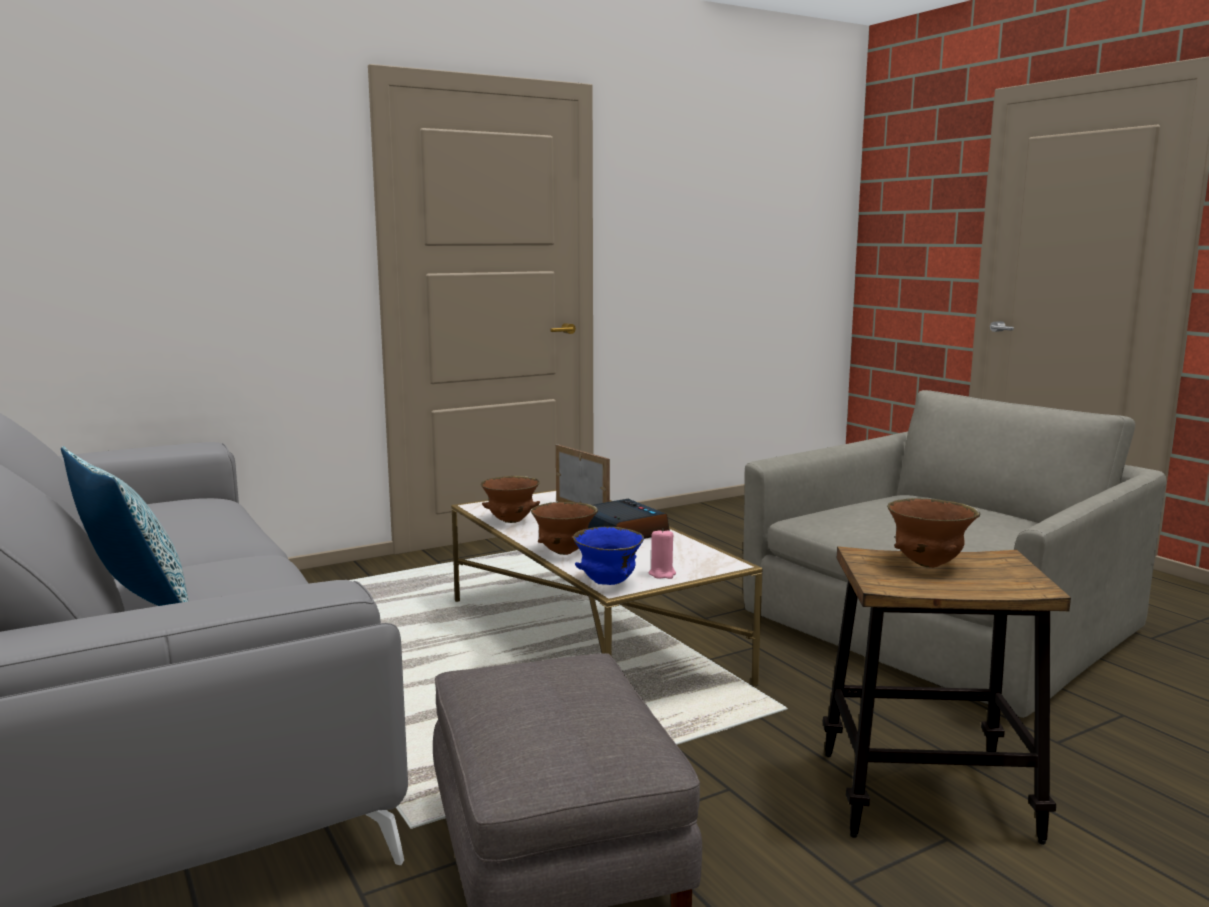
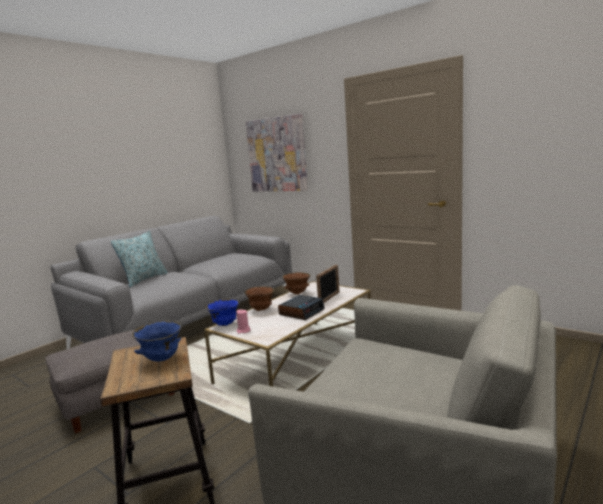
camera: 70 degrees right, 0 degrees up
brown bowl [887,498,980,568] -> blue bowl [132,321,182,361]
none -> picture [246,113,308,191]

